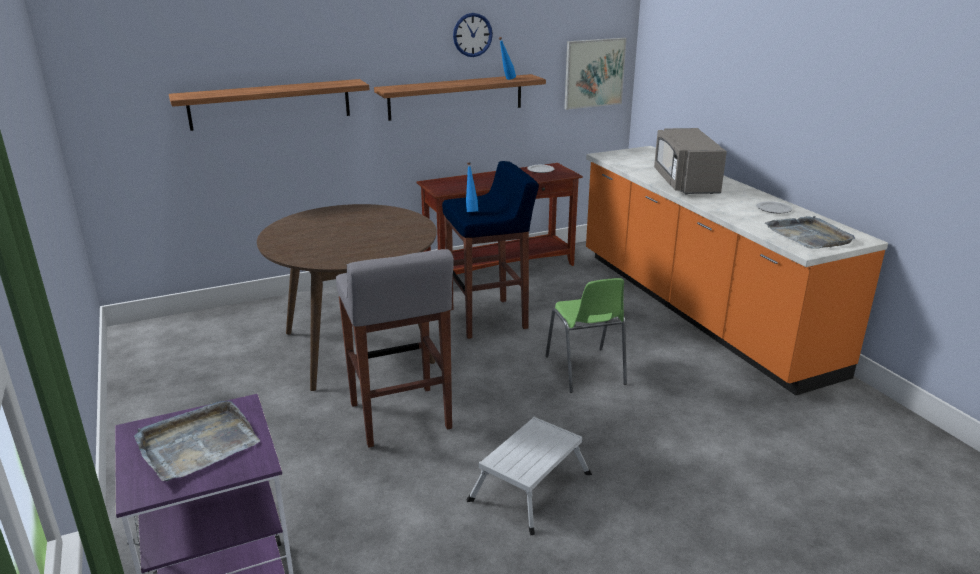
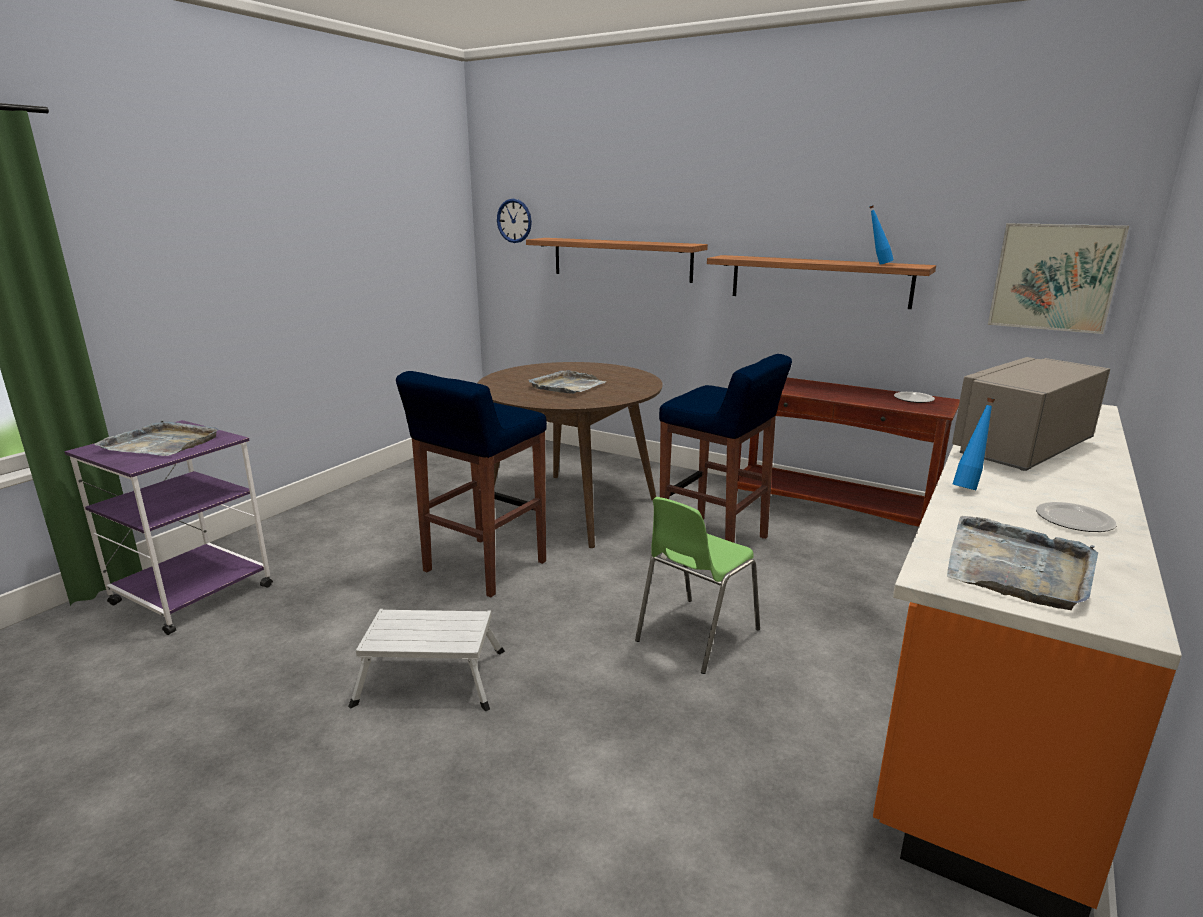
camera: 55 degrees right, 5 degrees down
grey stool [336,249,454,448] -> blue stool [396,371,547,597]
wall clock [453,13,493,57] -> wall clock moved to [497,199,532,243]
blue bottle [466,163,478,212] -> blue bottle moved to [953,398,995,490]
none -> grey tray [529,370,606,394]

